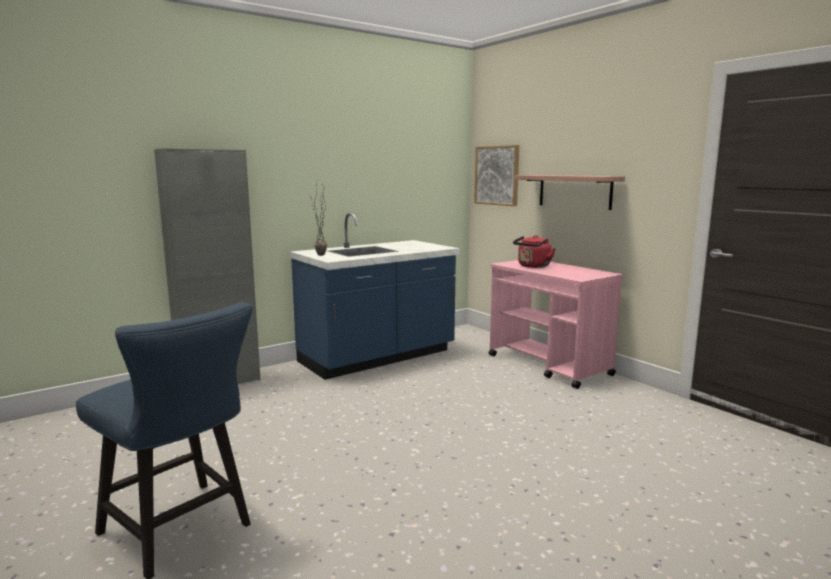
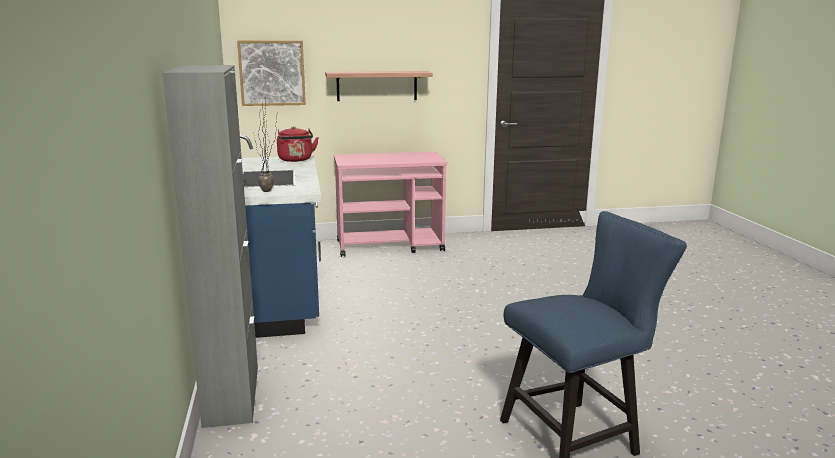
camera: 65 degrees left, 5 degrees up
red kettle [513,235,555,268] -> red kettle moved to [277,126,319,162]

